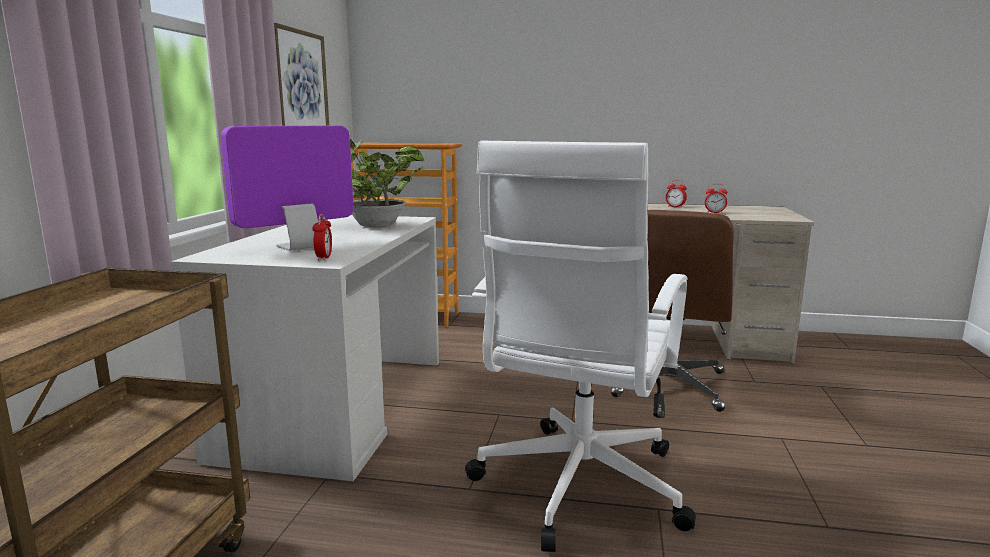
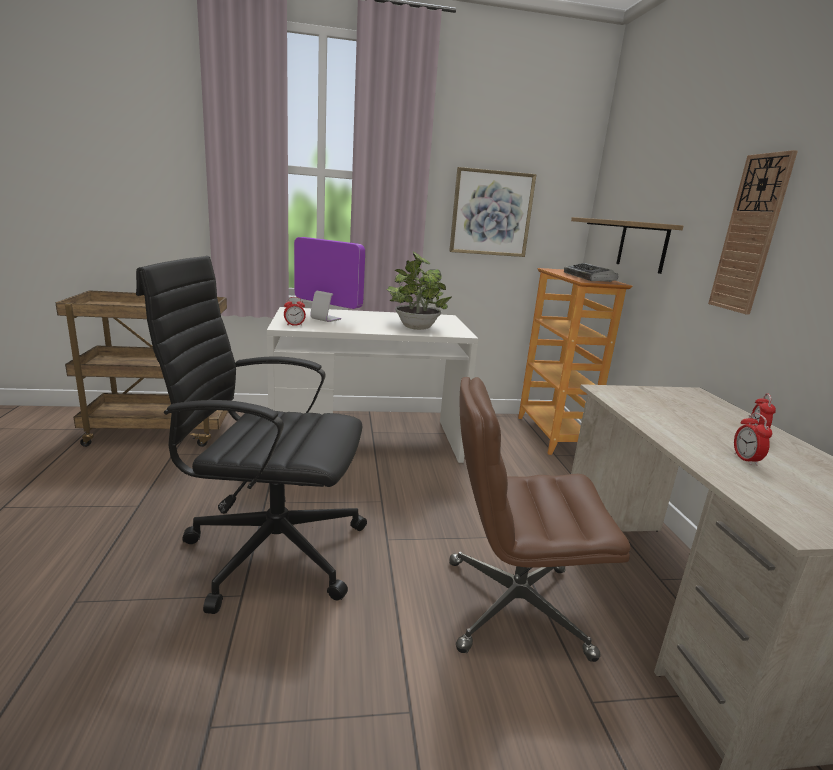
camera: 70 degrees right, 5 degrees up
white office chair [465,141,696,552] -> black office chair [136,256,367,614]
none -> keyboard [564,263,618,282]
none -> shelf [571,217,684,274]
none -> wall clock [708,150,798,315]

